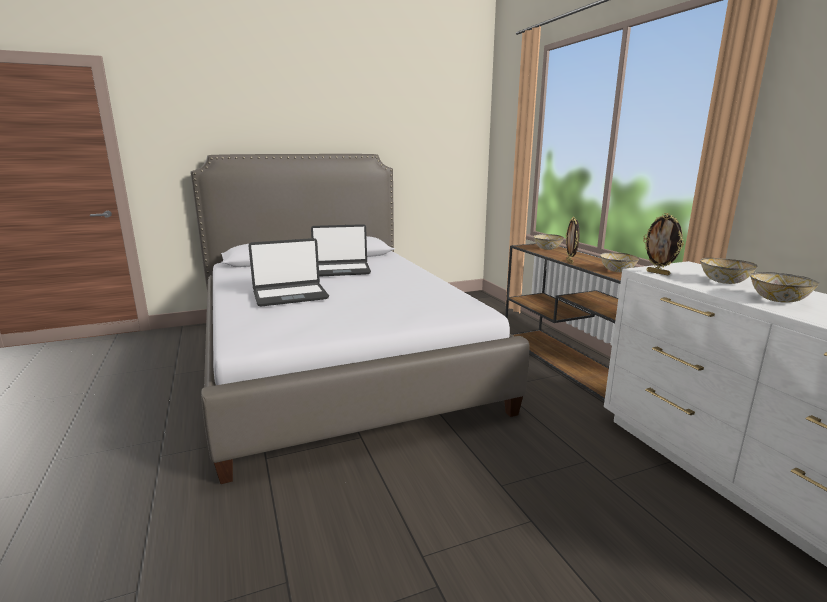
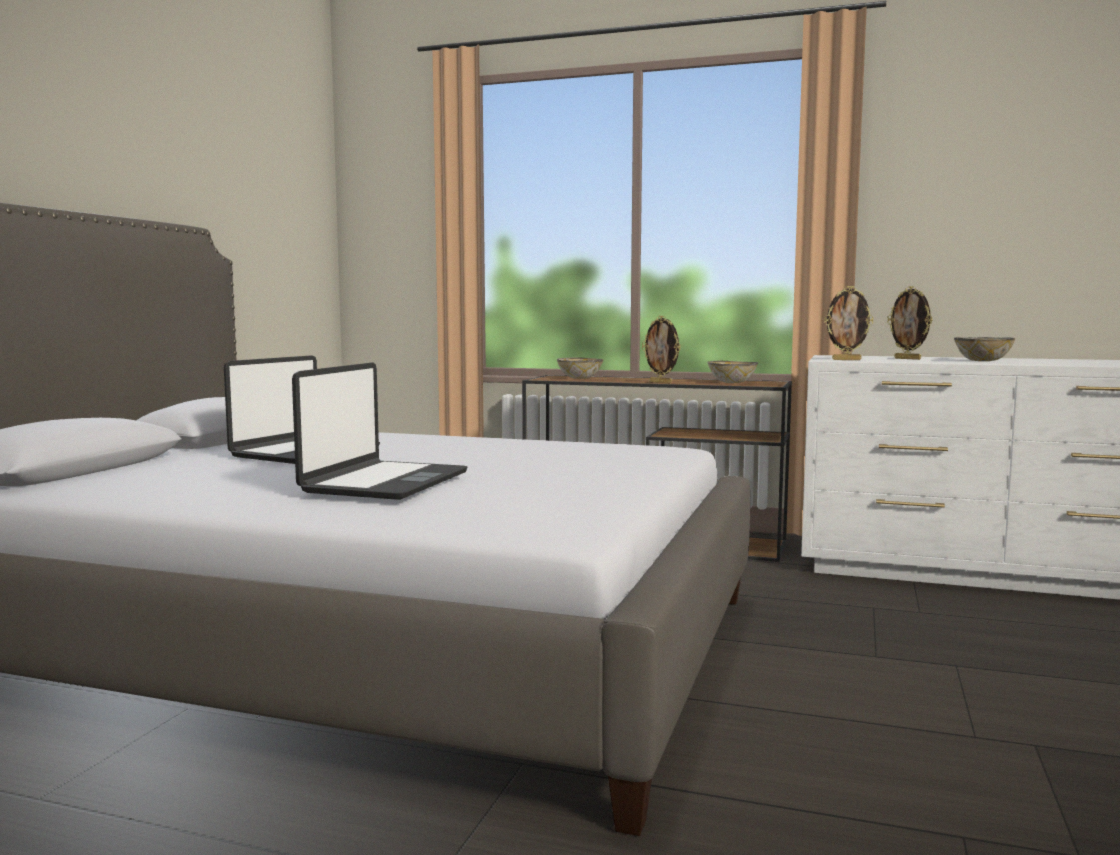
camera: 50 degrees left, 10 degrees down
bowl [700,258,758,284] -> picture frame [887,286,932,360]

